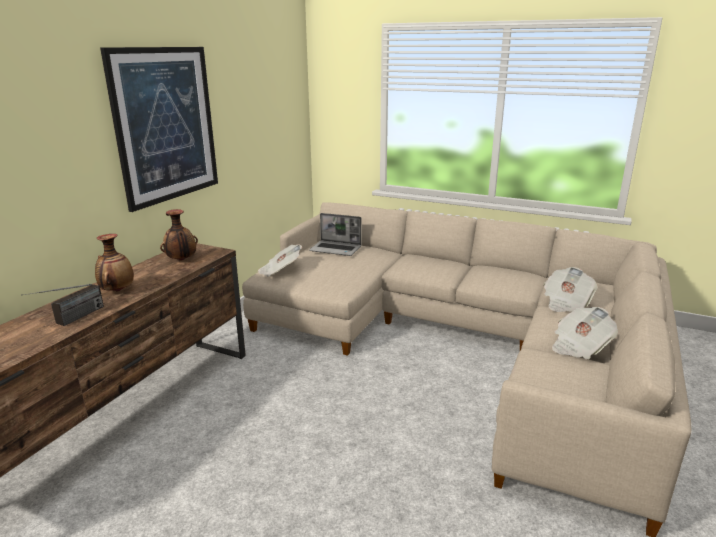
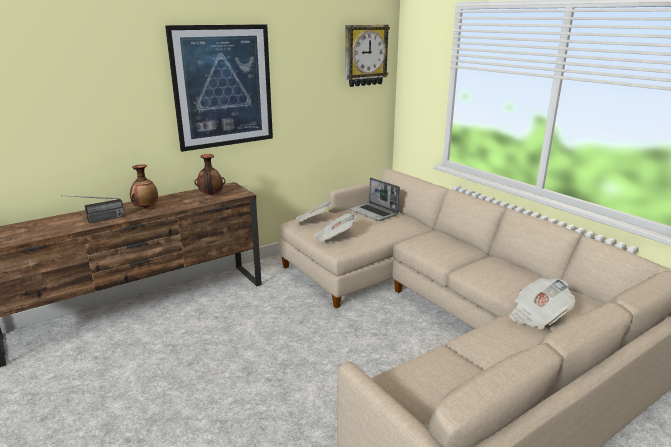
camera: 30 degrees right, 0 degrees up
newspaper [552,307,618,359] -> newspaper moved to [314,213,357,243]
none -> wall clock [345,25,390,87]

